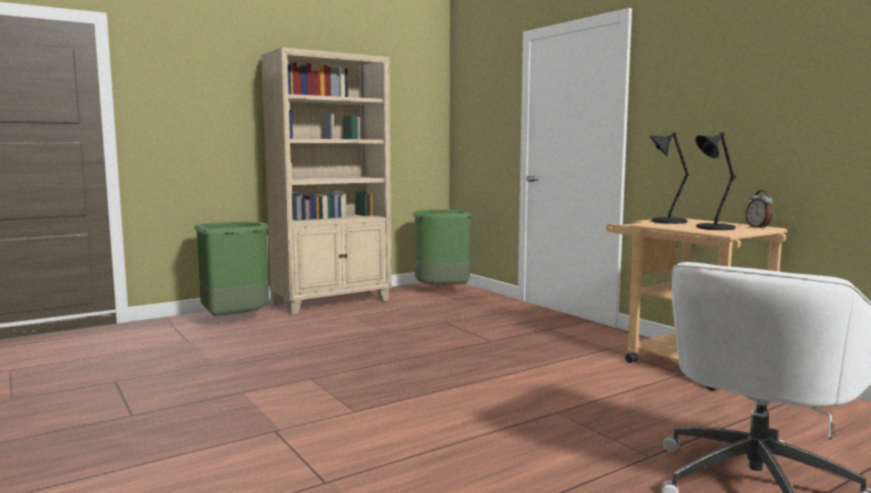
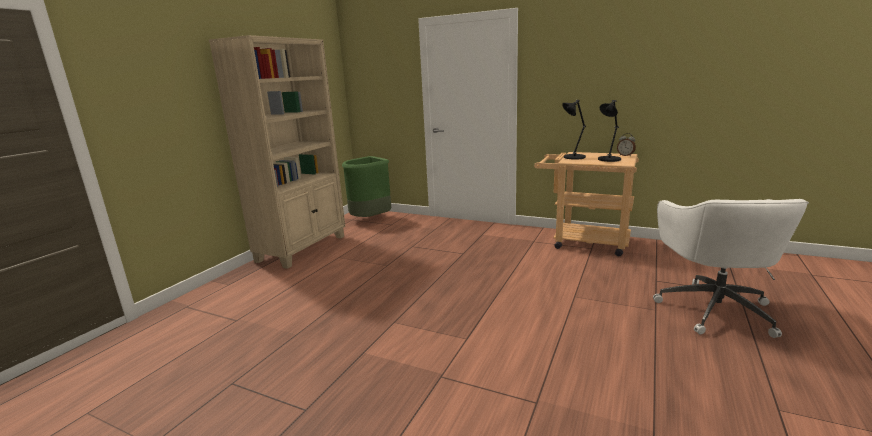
camera: 30 degrees left, 10 degrees up
green trash can [194,221,269,316] -> none

